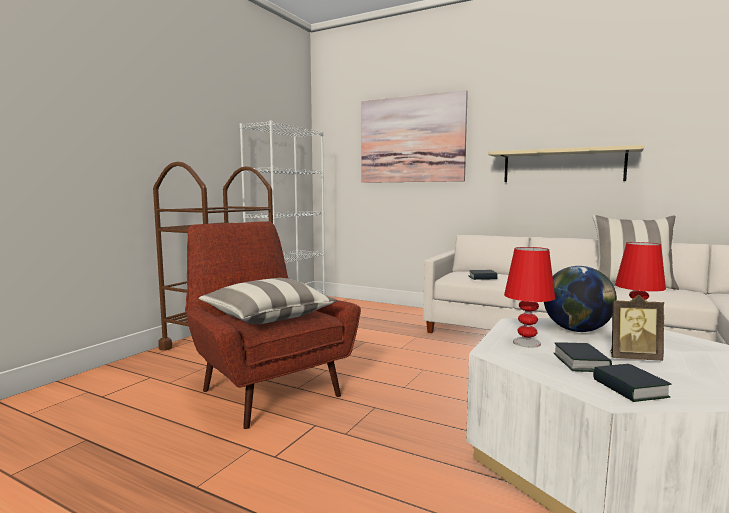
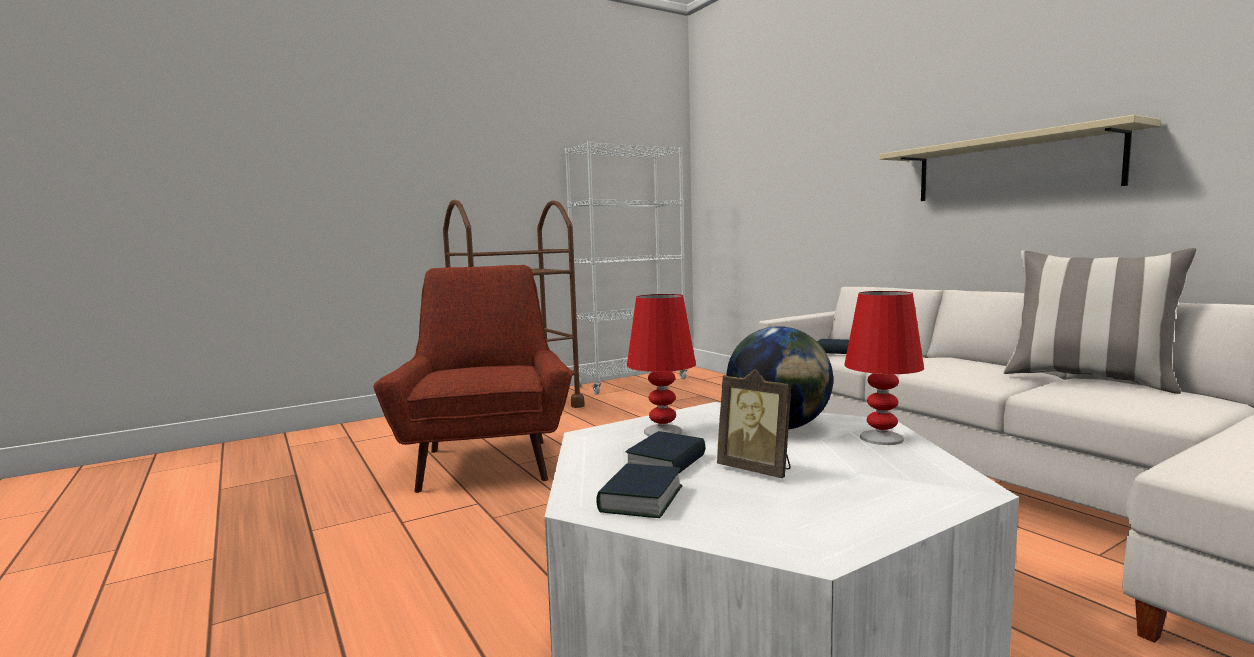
camera: 30 degrees right, 0 degrees up
pillow [199,278,337,324] -> none
picture [362,90,468,183] -> none

